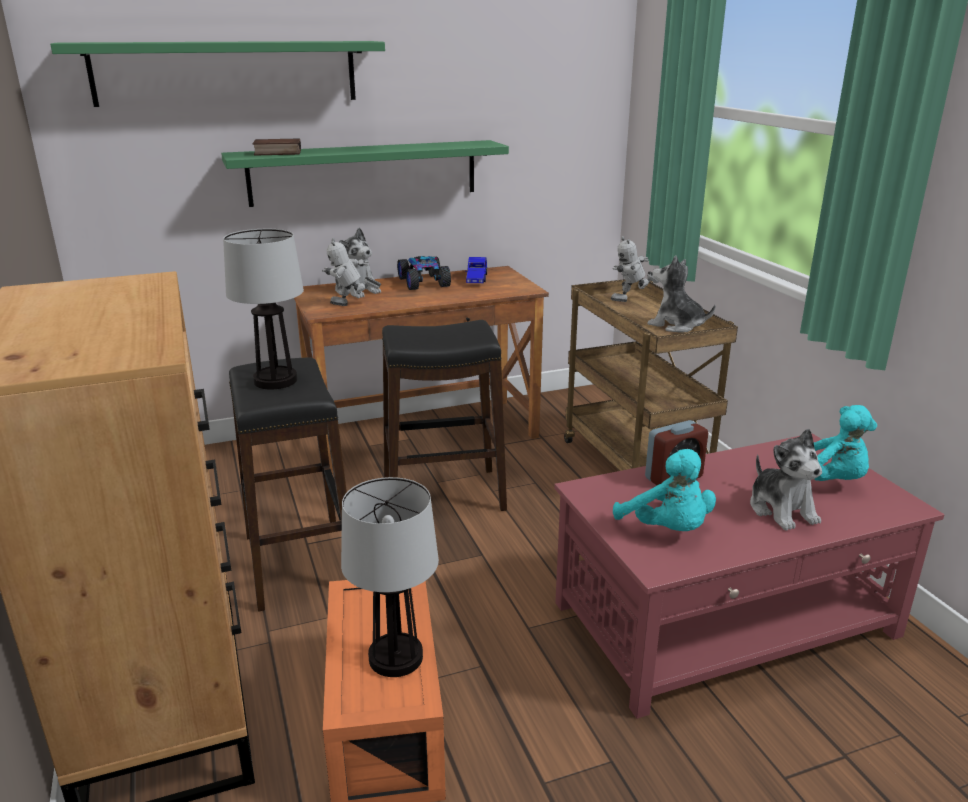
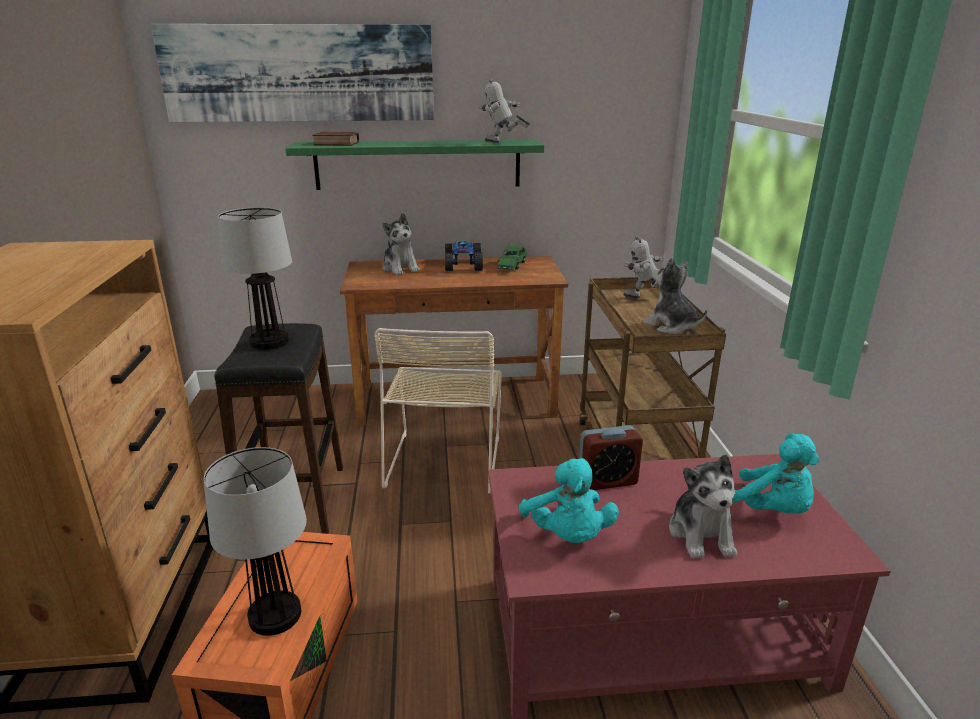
camera: 15 degrees right, 0 degrees up
green shelf [50,41,385,107] -> picture [151,24,434,122]
toy robot [322,238,381,306] -> toy robot moved to [479,78,530,143]
black stool [382,320,507,511] -> beige chair [375,328,502,494]
blue toy car [465,257,487,283] -> green toy car [497,245,527,270]

